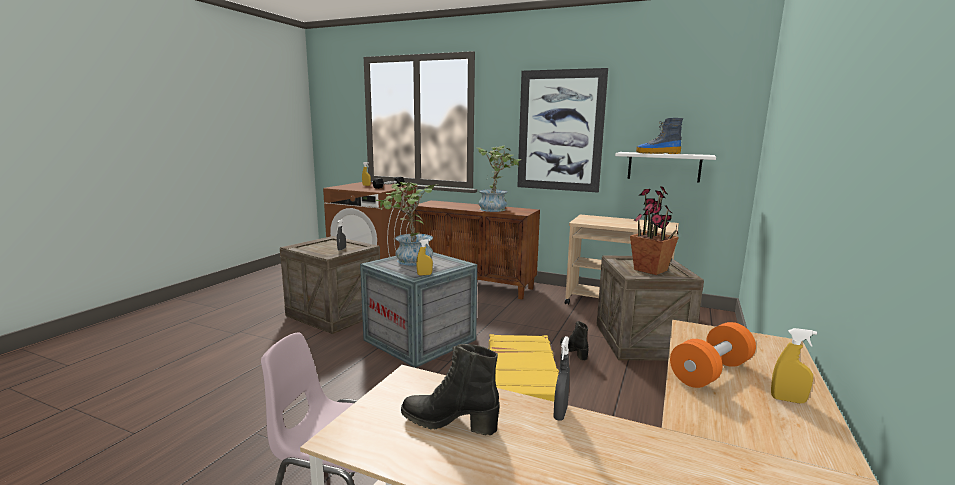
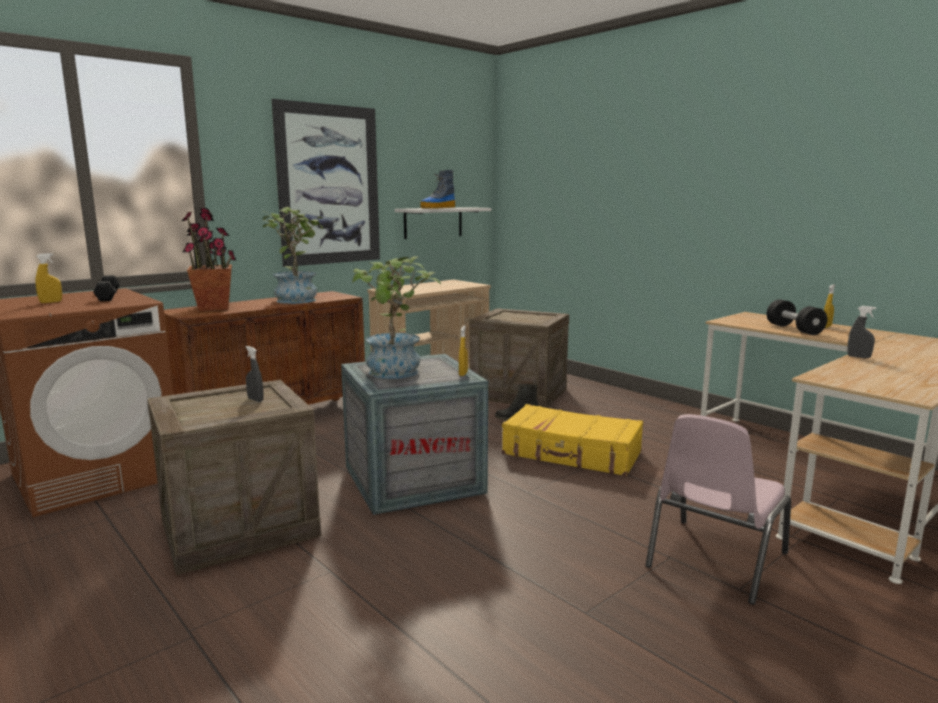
camera: 65 degrees left, 0 degrees up
black boot [401,344,500,435] -> none
potted plant [630,186,679,275] -> potted plant moved to [182,208,236,311]
orange dumbbell [670,322,756,388] -> black dumbbell [767,299,827,335]

